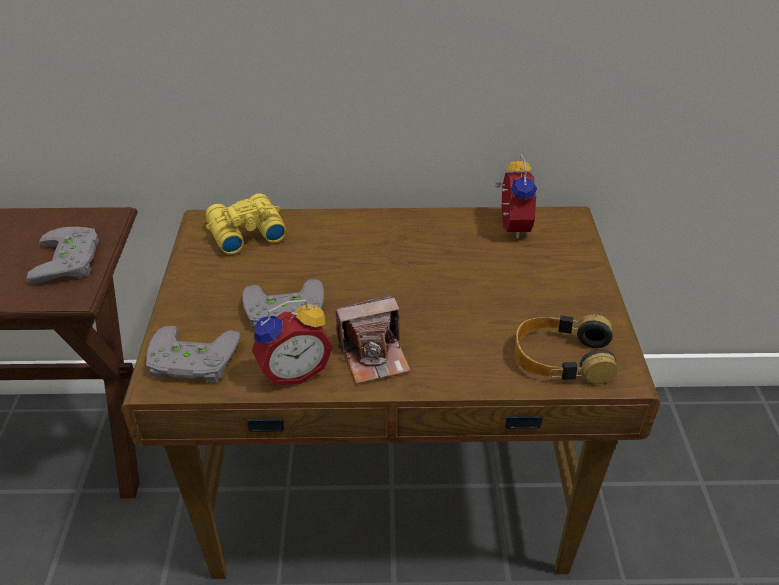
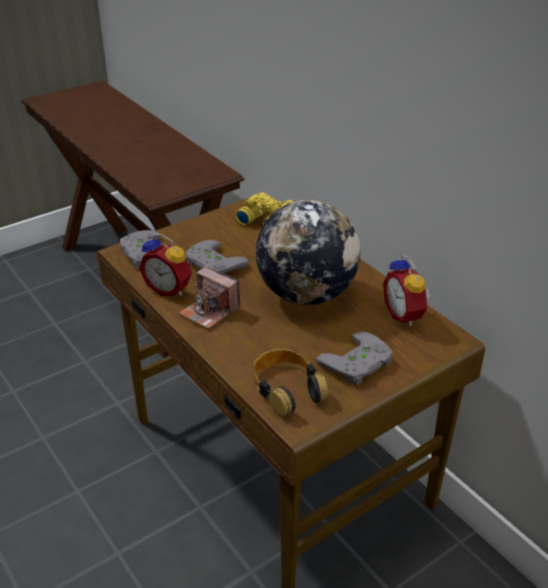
camera: 55 degrees right, 5 degrees down
grey game controller [26,227,99,284] -> grey game controller moved to [316,332,392,386]
alarm clock [495,154,537,238] -> alarm clock turned 105 degrees clockwise [383,254,430,326]
none -> globe [256,200,361,305]

